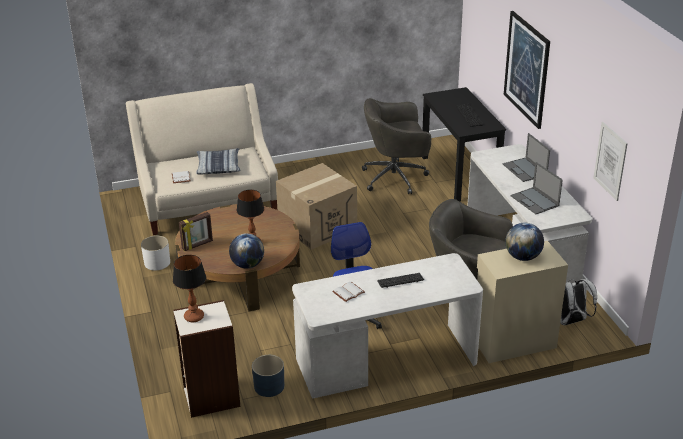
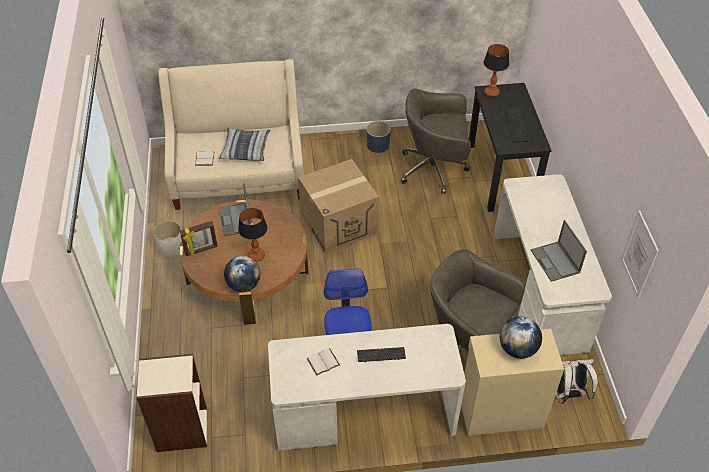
camera: 10 degrees right, 15 degrees up
table lamp [173,255,206,323] -> table lamp moved to [484,44,509,97]
blue planter [252,355,284,397] -> blue planter moved to [366,121,391,153]
laptop [503,133,550,182] -> laptop moved to [219,183,252,236]
picture [504,11,550,129] -> none

